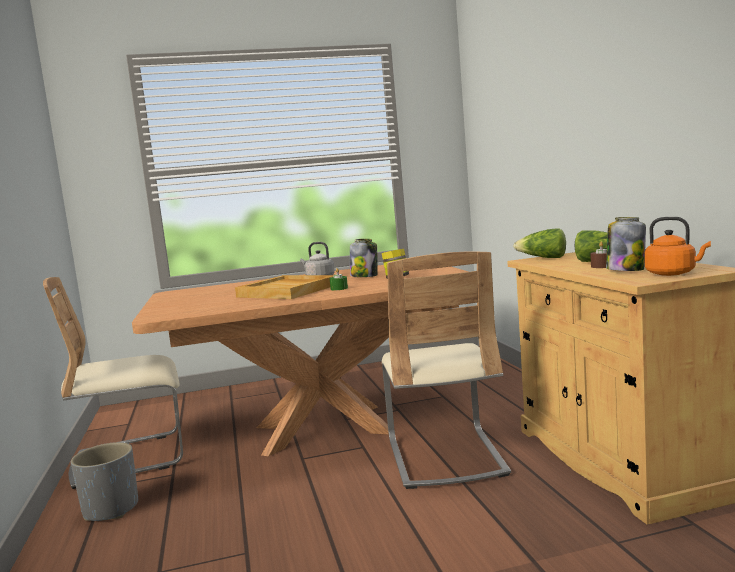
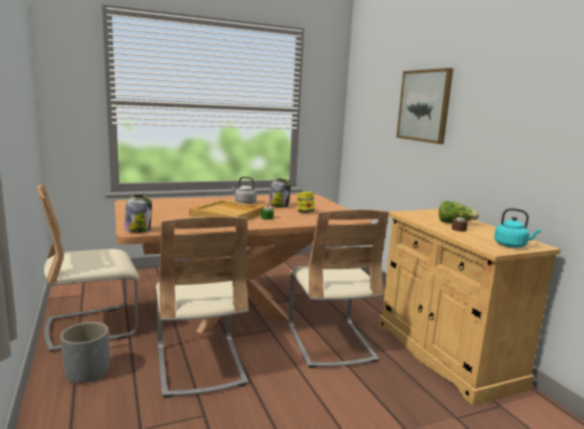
camera: 10 degrees left, 5 degrees up
lettuce [513,228,566,258] -> none
jar [606,217,646,271] -> jar moved to [124,195,152,233]
orange kettle [644,217,711,276] -> turquoise kettle [494,208,541,248]
none -> beige chair [156,216,249,398]
none -> picture [396,68,453,144]

